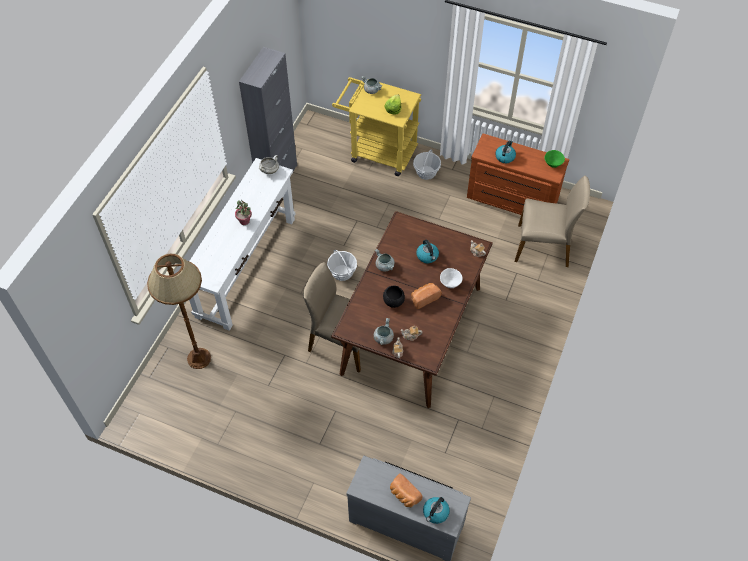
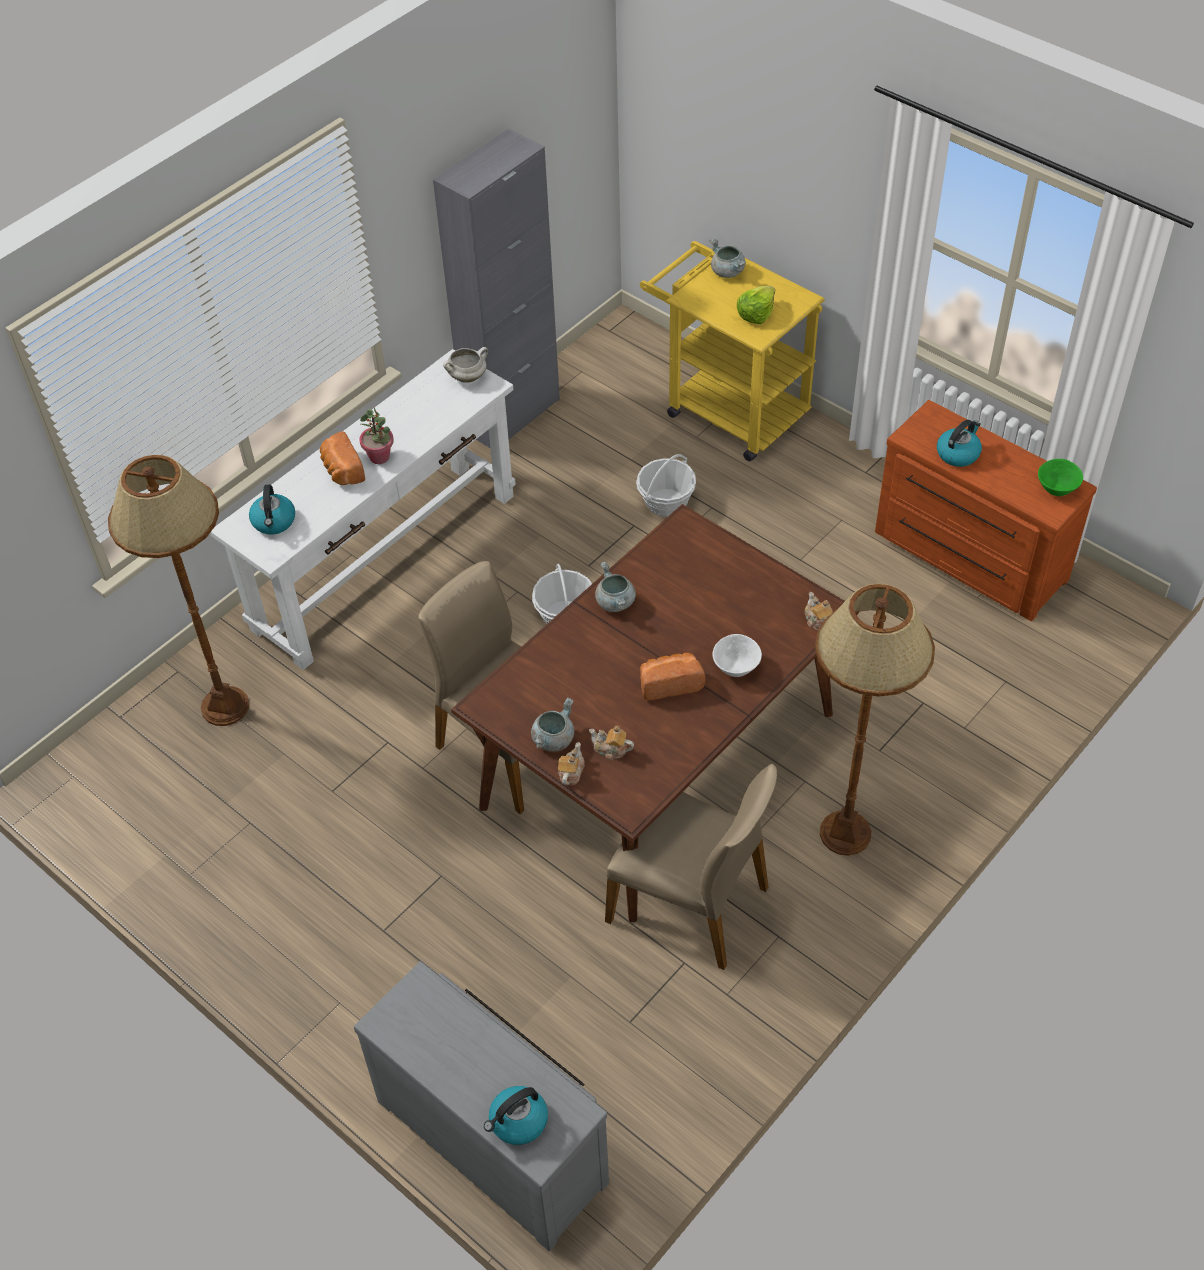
camera: 20 degrees right, 5 degrees down
black bowl [383,286,405,308] -> none
bread [390,473,423,507] -> bread moved to [320,431,365,485]
basket [413,150,441,180] -> basket moved to [636,454,696,517]
kettle [416,240,439,263] -> kettle moved to [249,484,295,535]
beige chair [515,175,590,267] -> beige chair moved to [605,764,777,970]
none -> brown floor lamp [815,584,935,856]

